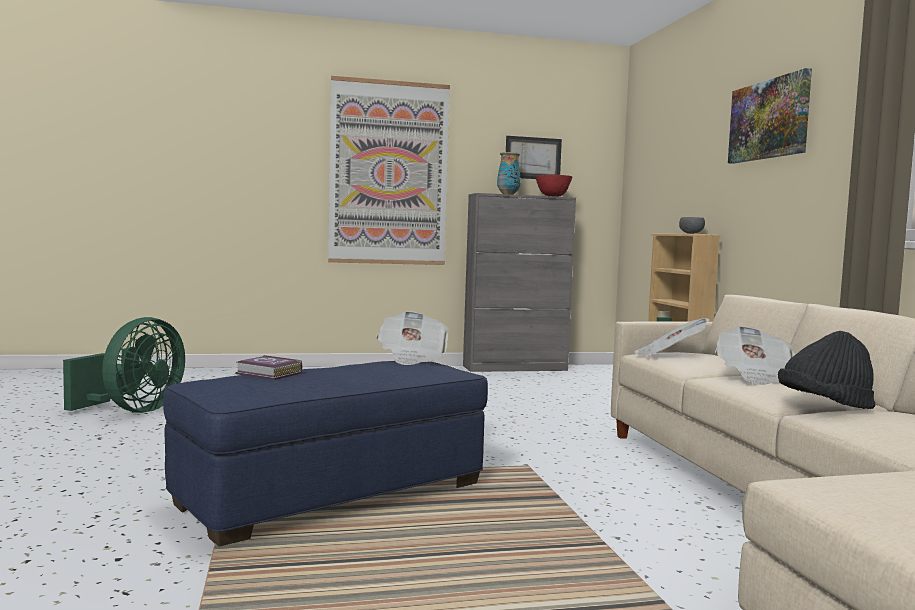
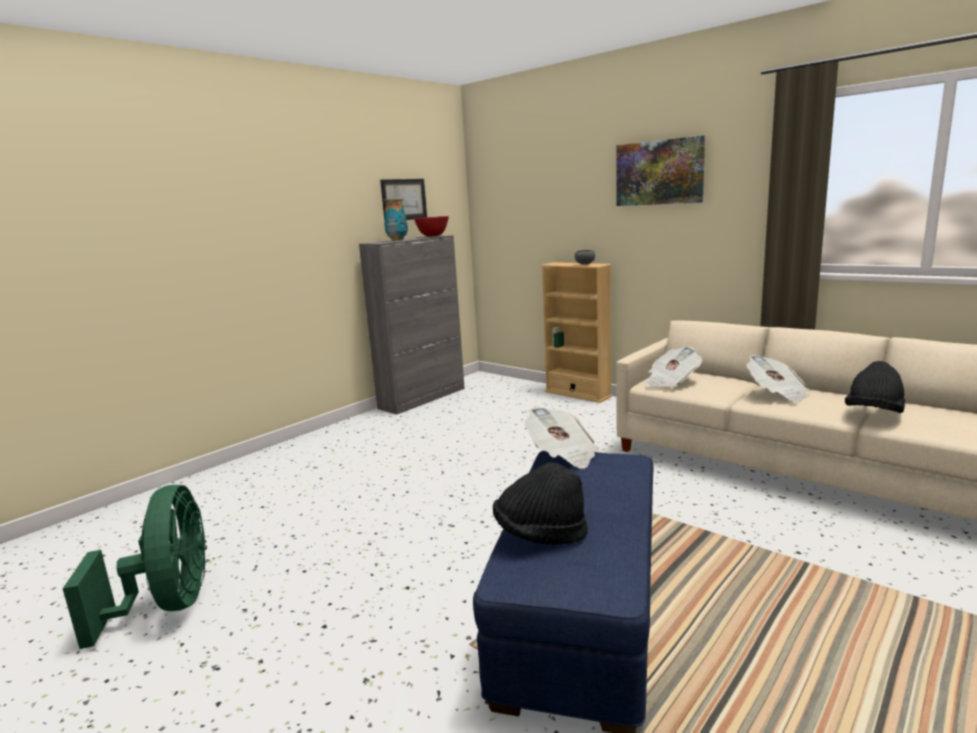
camera: 35 degrees left, 10 degrees up
book [235,355,302,380] -> black hat [493,462,588,545]
picture [328,76,450,265] -> none

